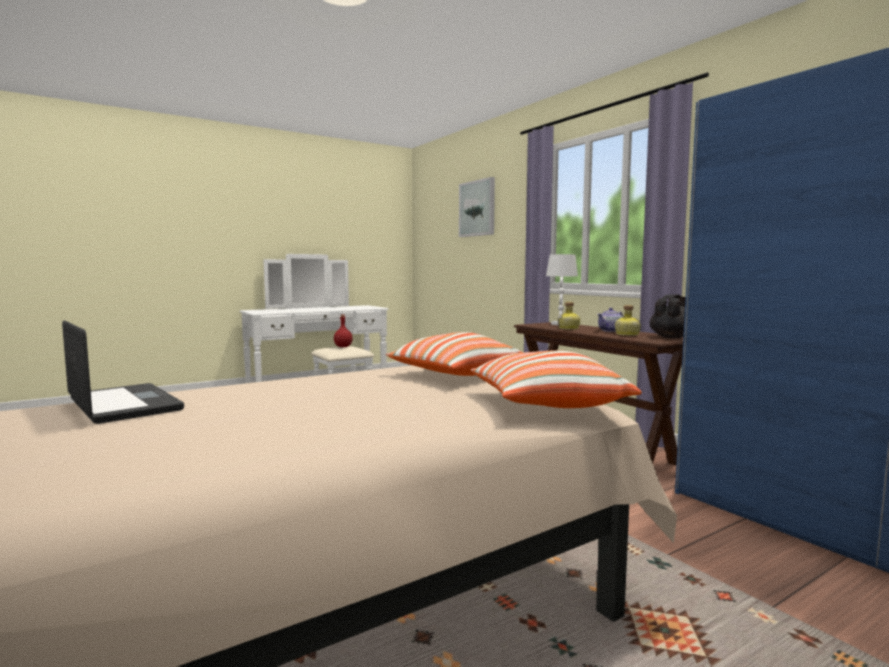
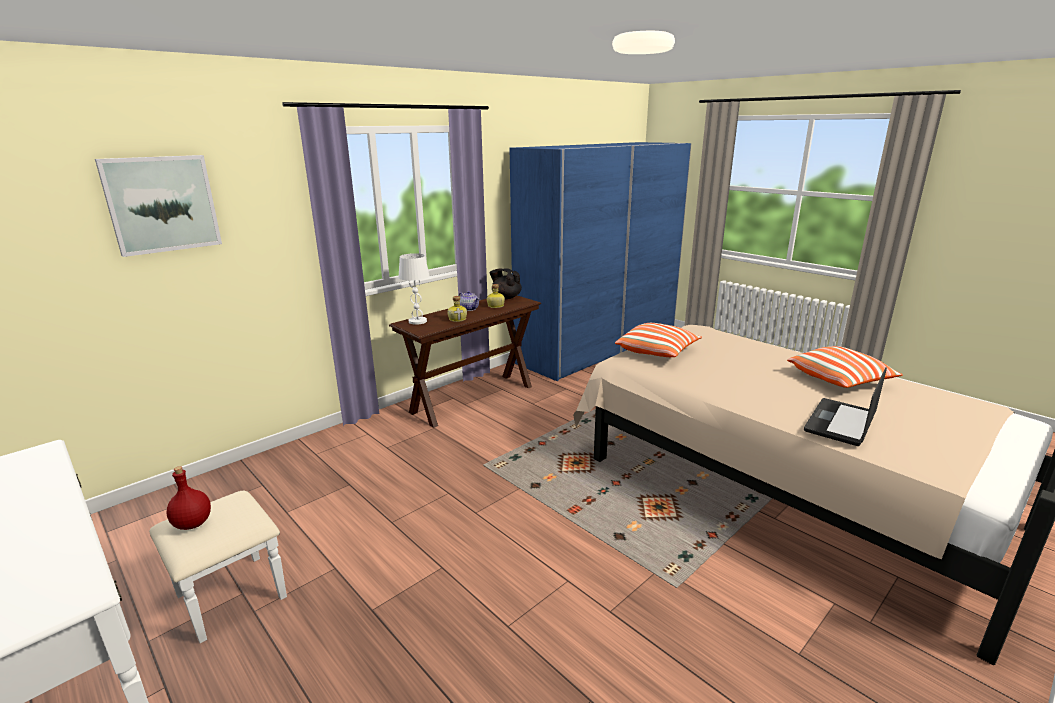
camera: 100 degrees left, 15 degrees up
pillow [471,350,642,408] -> pillow moved to [787,346,903,388]

